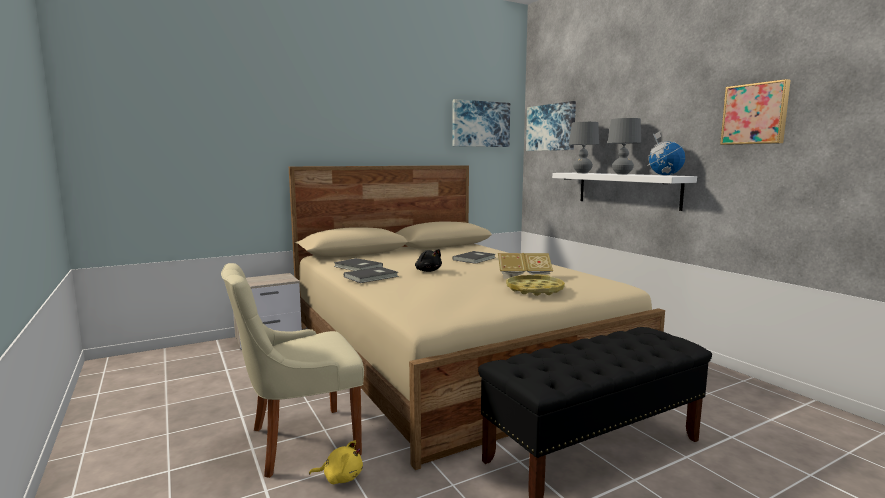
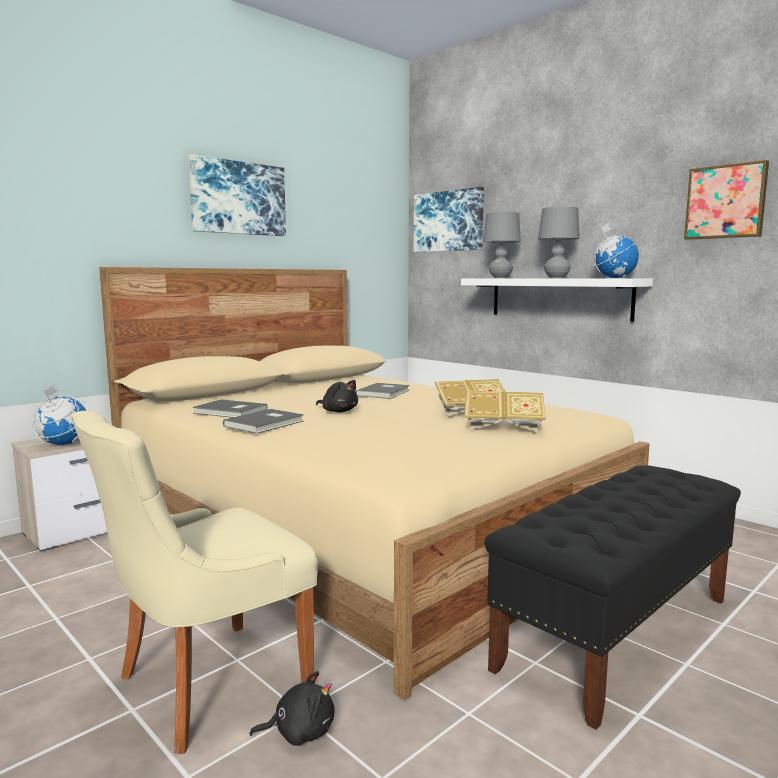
camera: 15 degrees left, 0 degrees up
yellow plush toy [309,440,363,484] -> black plush toy [249,671,334,746]
picture [452,99,510,147] -> picture moved to [188,154,286,236]
yellow tray [506,274,565,296] -> book [464,391,546,432]
none -> globe [31,384,88,445]

